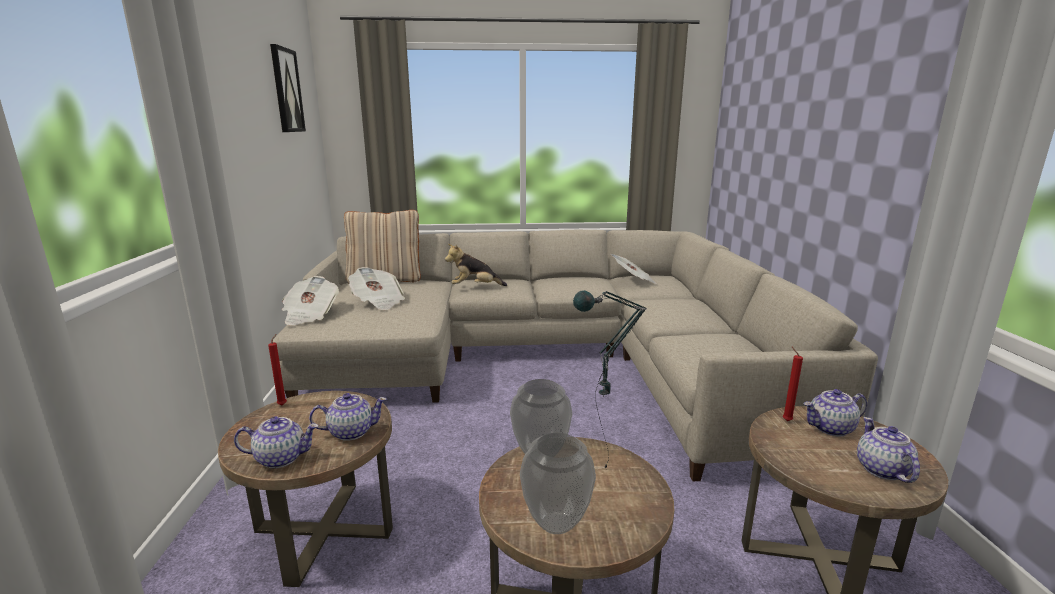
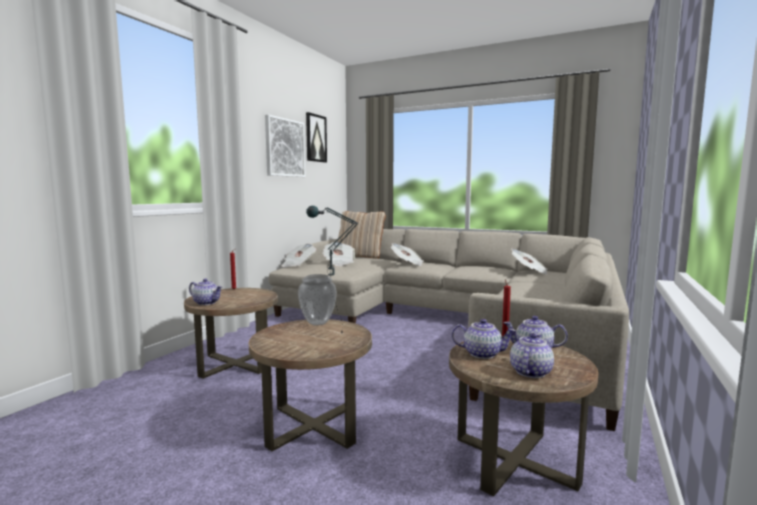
camera: 30 degrees right, 10 degrees down
teapot [309,393,387,441] -> teapot moved to [452,319,516,359]
plush toy [445,244,507,286] -> newspaper [391,243,424,266]
vase [520,433,596,534] -> none
none -> picture [265,114,306,177]

